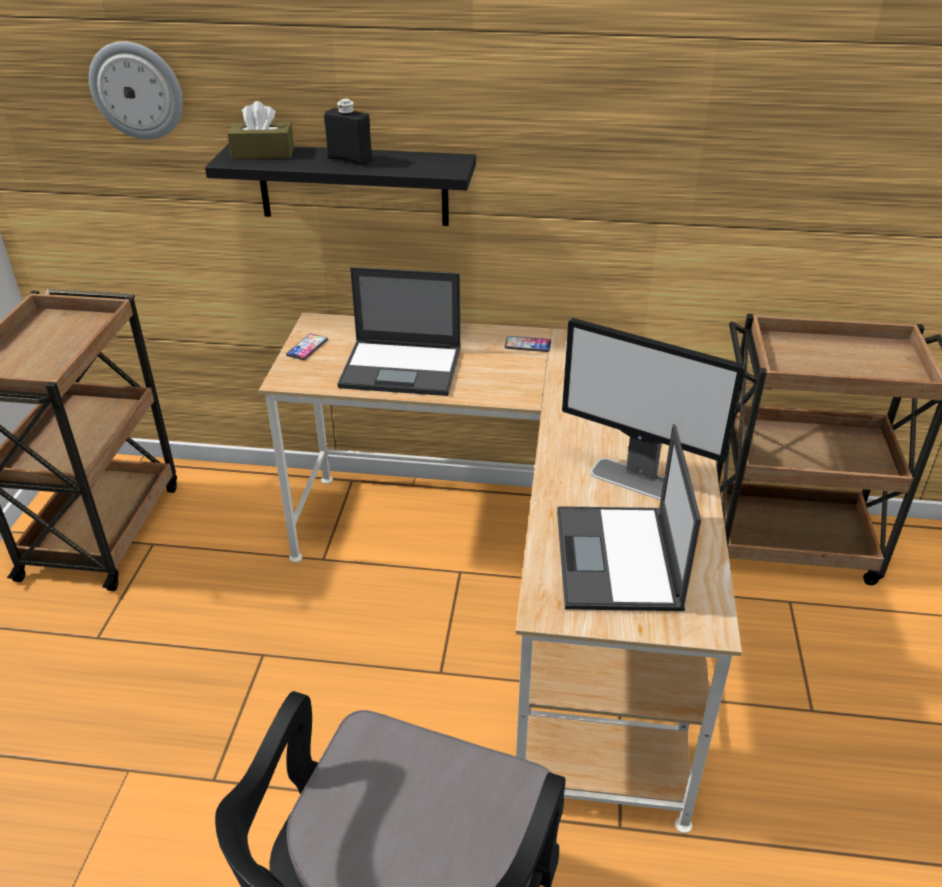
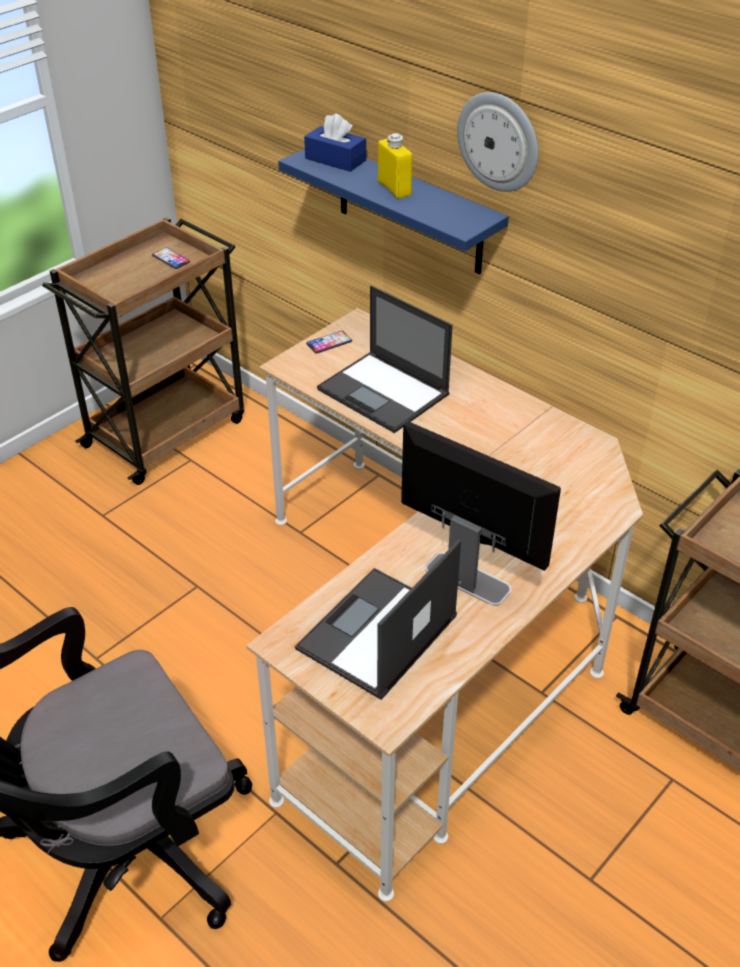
camera: 35 degrees right, 5 degrees up
wall clock [89,41,183,139] -> wall clock moved to [457,92,538,192]
black shelf [205,144,476,226] -> blue shelf [278,149,509,274]
brown tissue box [227,101,294,159] -> blue tissue box [304,113,366,172]
black bottle [324,99,372,165] -> yellow bottle [378,133,412,199]
phone [504,336,551,352] -> phone moved to [152,248,190,269]
monitor [562,318,746,500] -> monitor turned 150 degrees clockwise [401,421,561,606]

